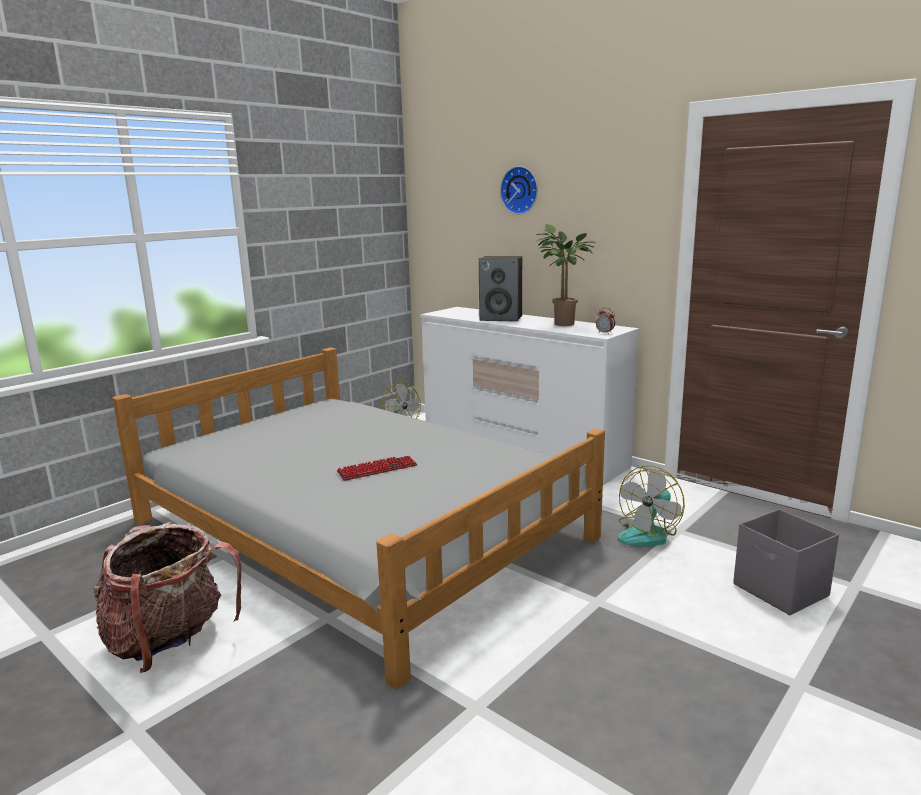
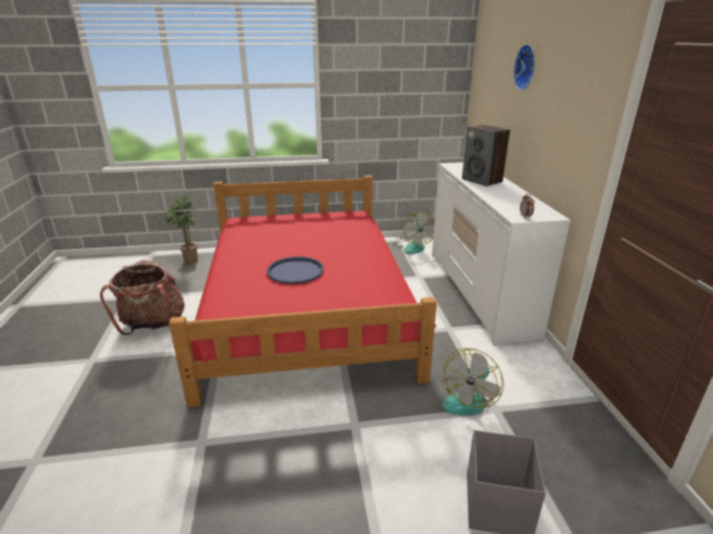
camera: 40 degrees right, 10 degrees up
grey bed [112,347,605,689] -> red bed [169,175,437,407]
keyboard [337,456,418,481] -> blue tray [267,256,324,284]
potted plant [536,224,596,326] -> potted plant moved to [163,195,198,264]
fan [618,466,685,546] -> fan turned 45 degrees counterclockwise [442,348,504,415]

